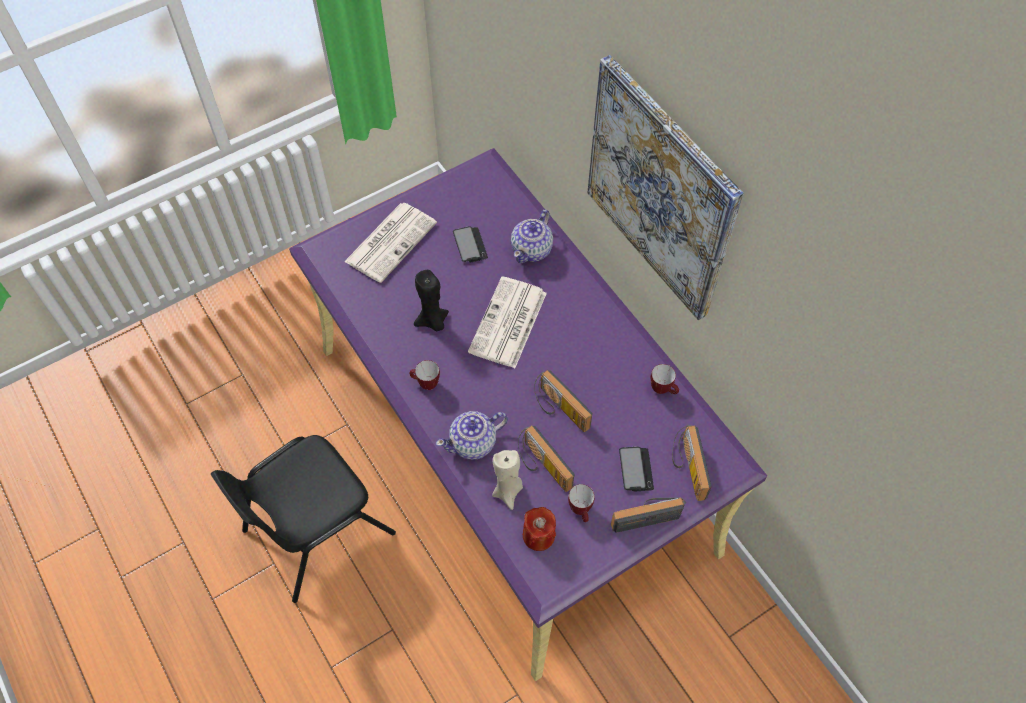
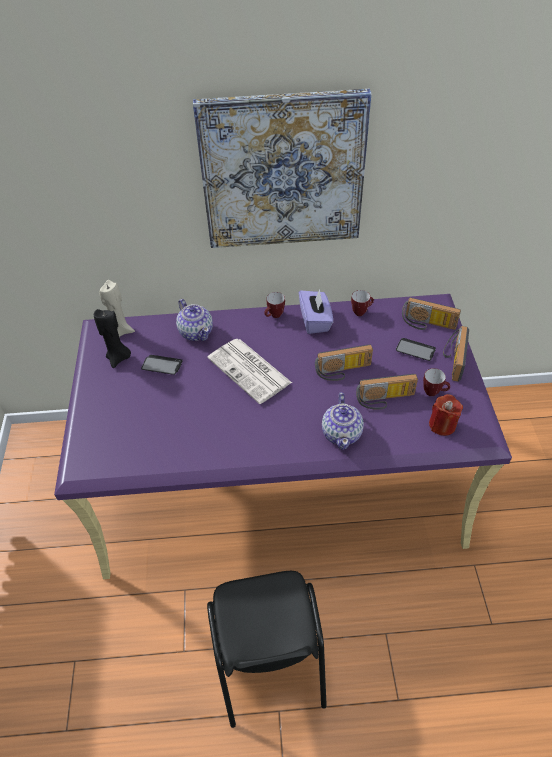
camera: 60 degrees left, 10 degrees down
newspaper [344,203,437,283] -> none
mug [409,360,440,390] -> mug moved to [265,292,285,318]
black candle [414,270,449,331] -> black candle moved to [94,309,131,368]
beige candle [492,450,523,510] -> beige candle moved to [99,280,135,337]
none -> purple tissue box [299,290,333,334]

